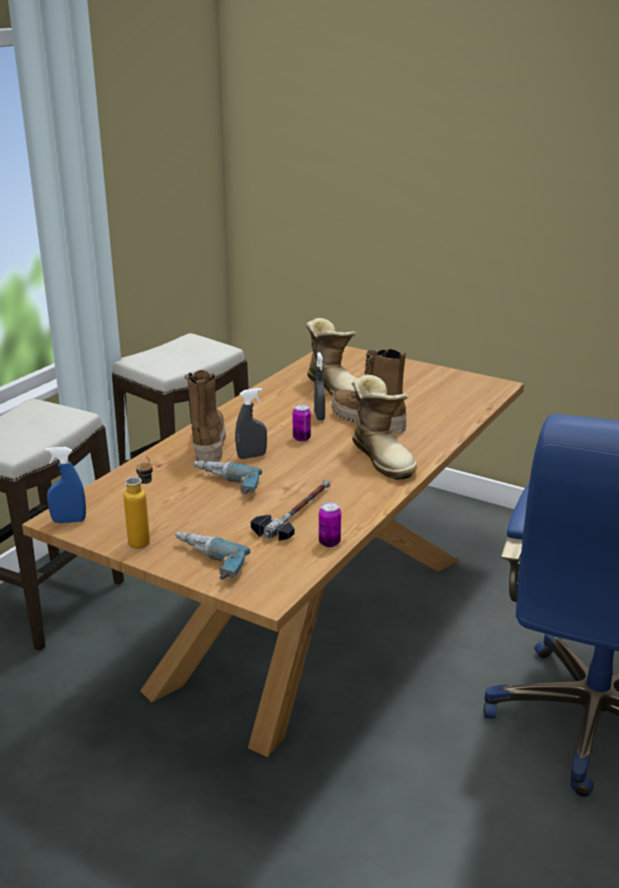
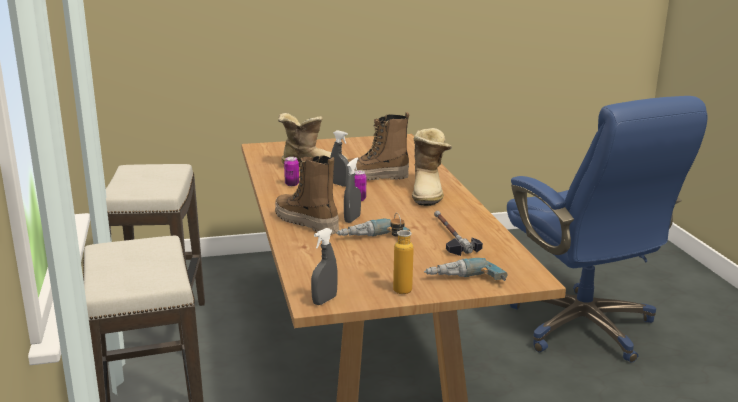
camera: 45 degrees left, 5 degrees down
blue spray bottle [45,447,86,523] -> grey spray bottle [311,228,338,305]
can [319,502,341,547] -> can moved to [284,157,299,186]
boot [352,375,417,480] -> boot turned 75 degrees clockwise [412,128,452,206]

